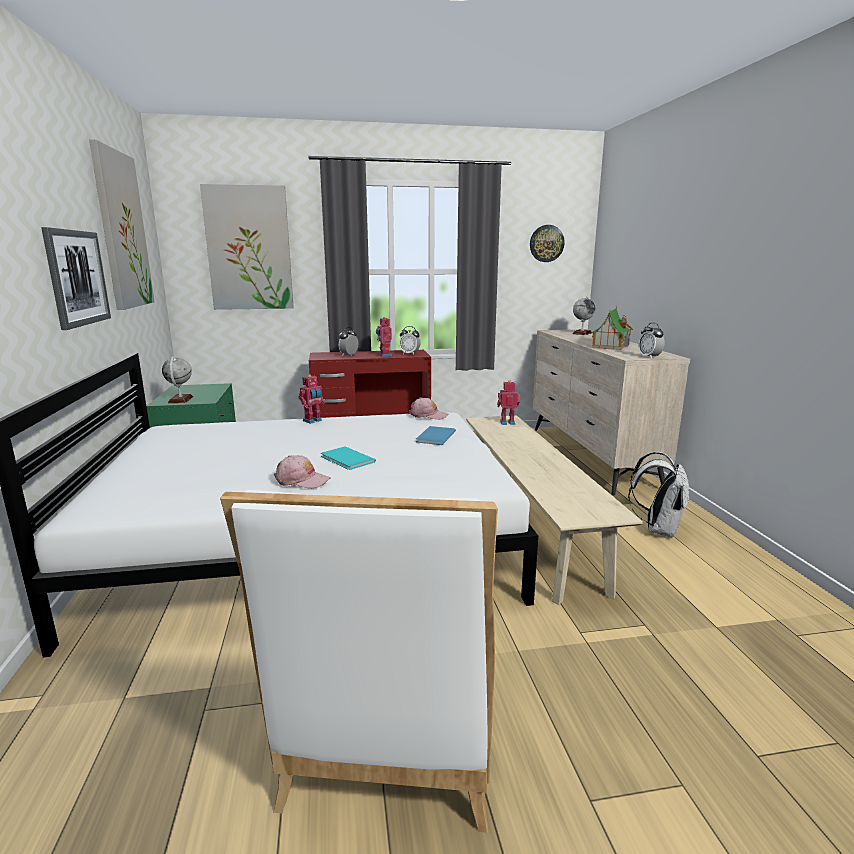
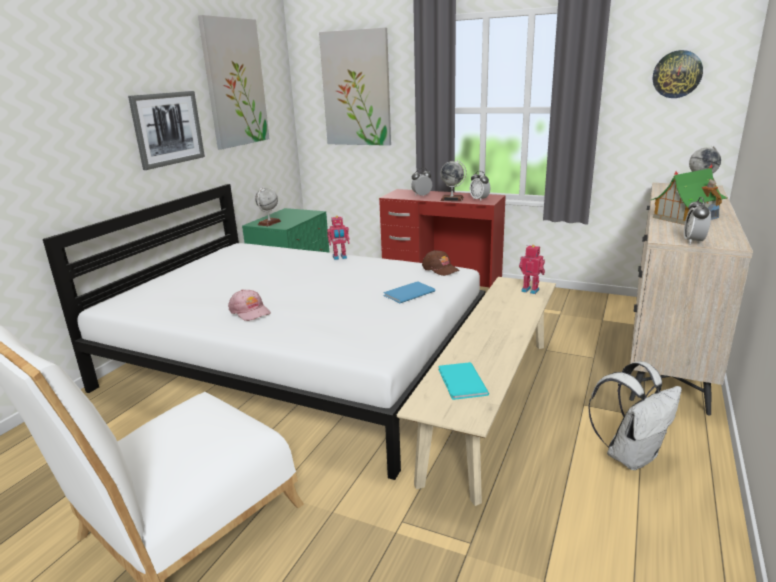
camera: 35 degrees right, 5 degrees up
turquoise book [321,446,376,470] -> turquoise book moved to [438,362,489,400]
toy robot [376,317,392,357] -> globe [440,160,466,201]
pink cap [409,398,448,420] -> brown cap [422,250,460,276]

